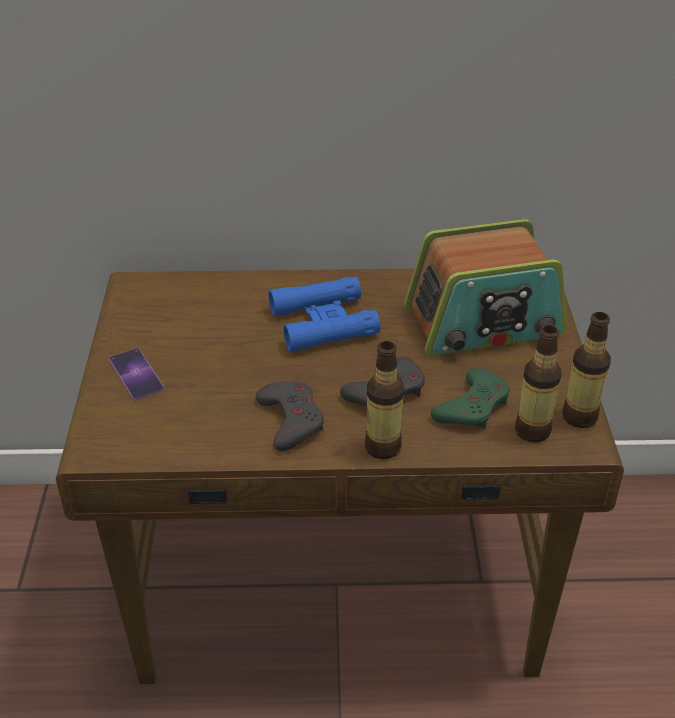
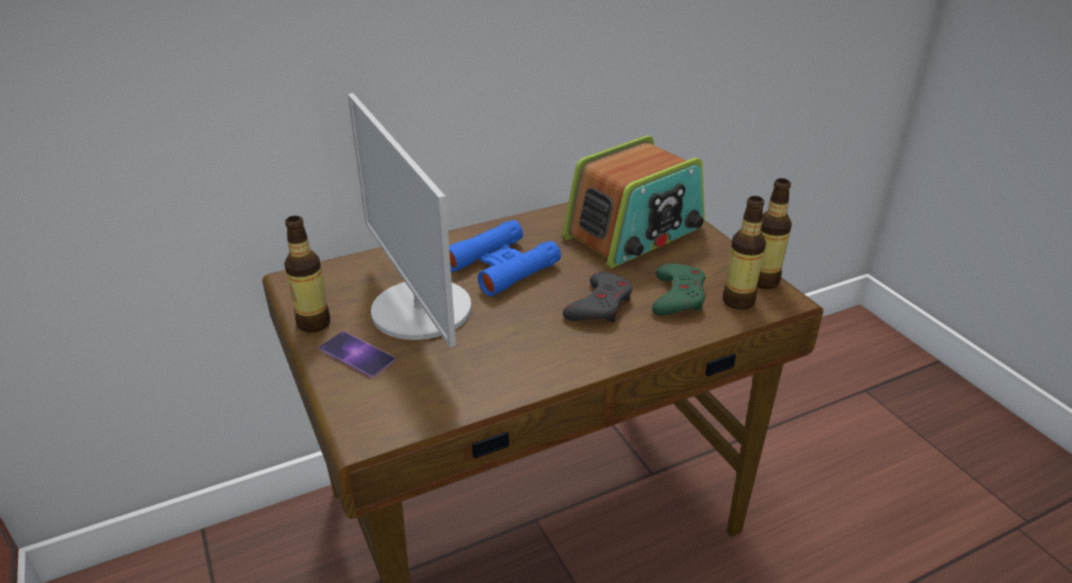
camera: 25 degrees left, 5 degrees down
grey game controller [255,381,324,451] -> none
bottle [365,341,404,459] -> bottle moved to [284,216,330,333]
none -> monitor [348,93,471,348]

